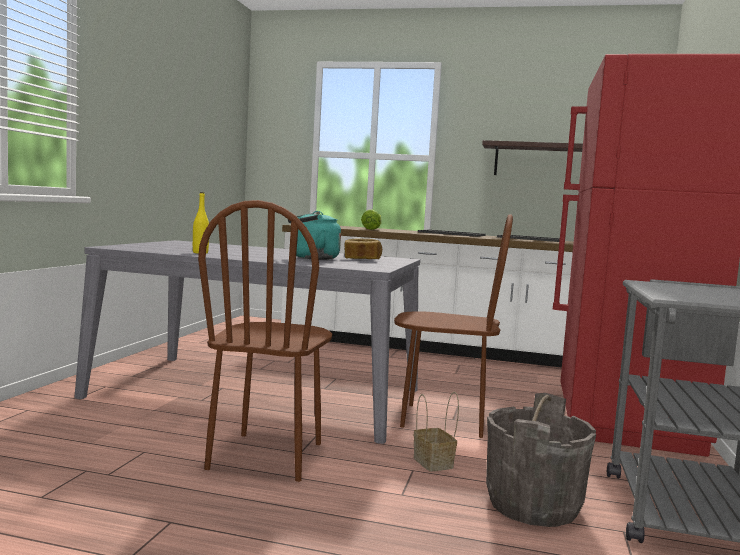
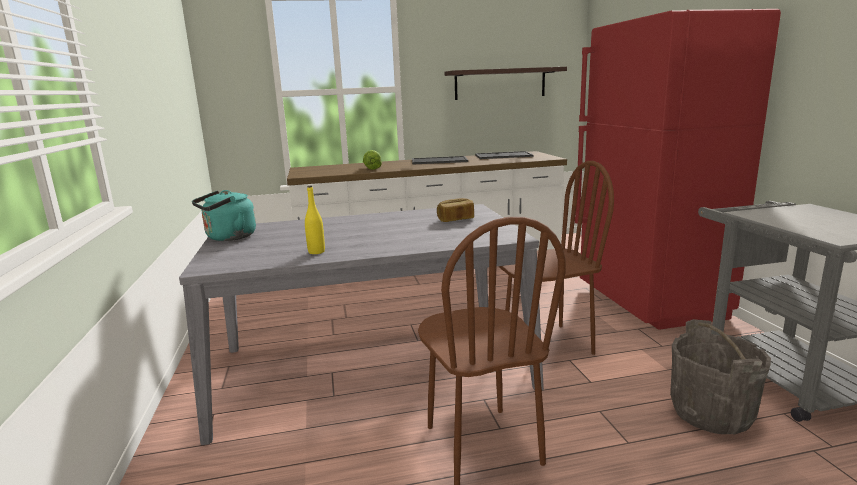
camera: 25 degrees left, 10 degrees up
turquoise kettle [288,211,341,260] -> turquoise kettle moved to [192,190,256,241]
basket [414,392,459,472] -> none

